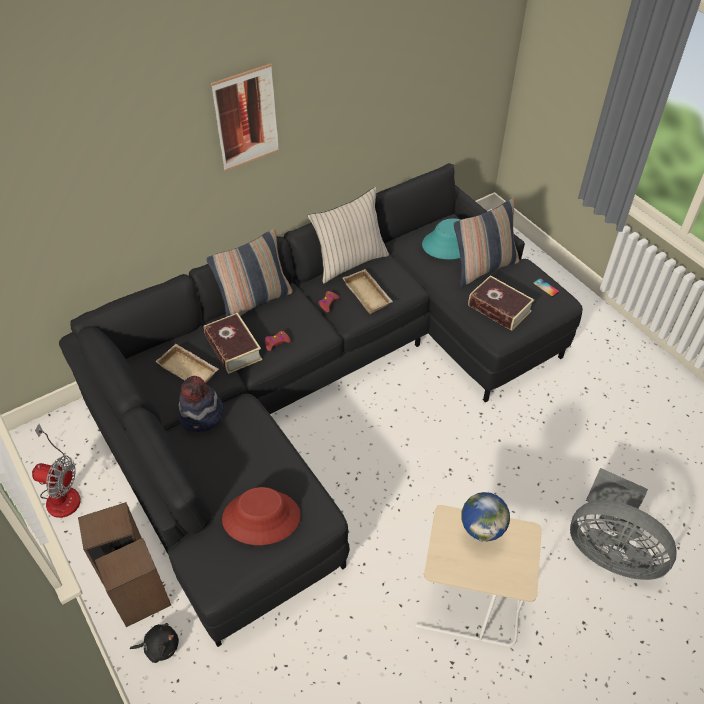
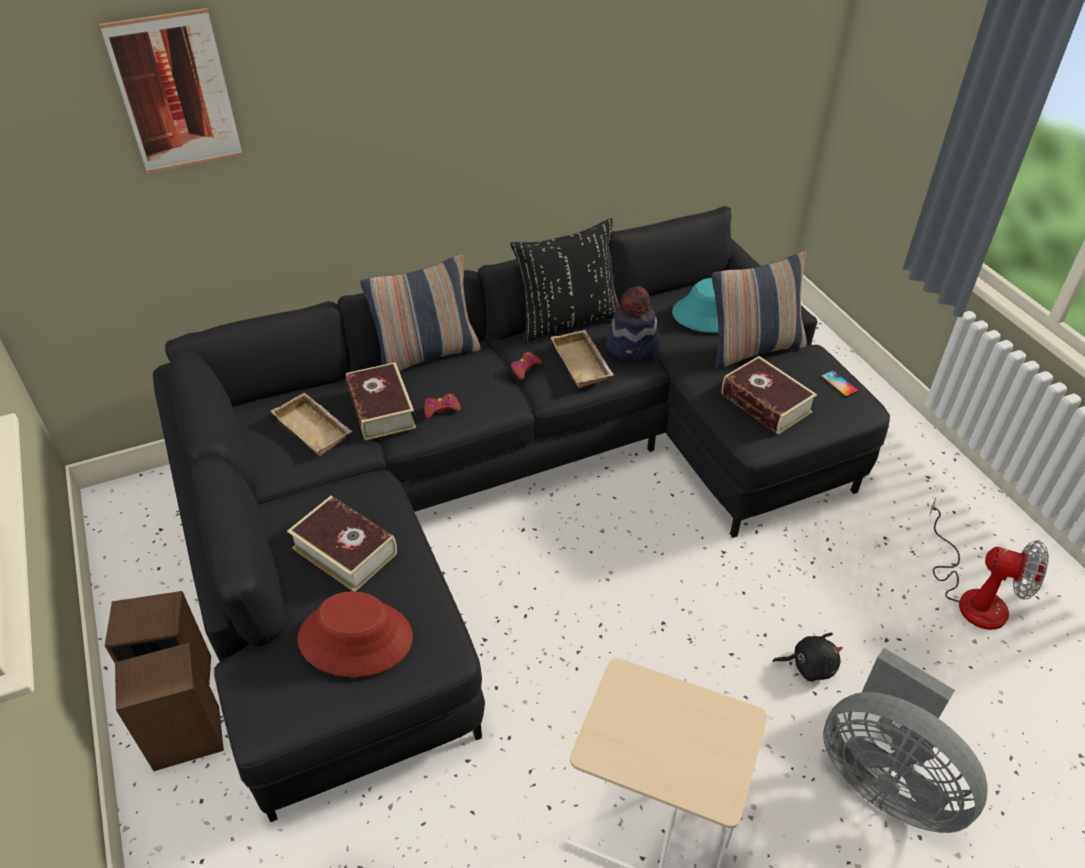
camera: 10 degrees right, 5 degrees down
fan [32,424,81,518] -> fan moved to [929,498,1049,630]
black plush toy [130,623,179,663] -> black plush toy moved to [773,633,843,682]
hat [178,376,224,432] -> hat moved to [606,286,660,361]
picture [211,63,279,171] -> picture moved to [99,8,243,173]
beige pillow [308,187,389,283] -> black pillow [510,218,619,343]
globe [461,492,510,542] -> none
none -> book [287,496,397,591]

